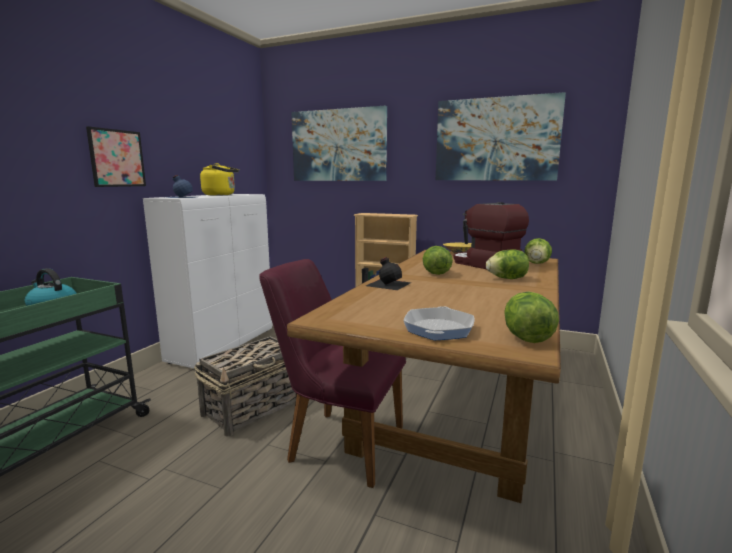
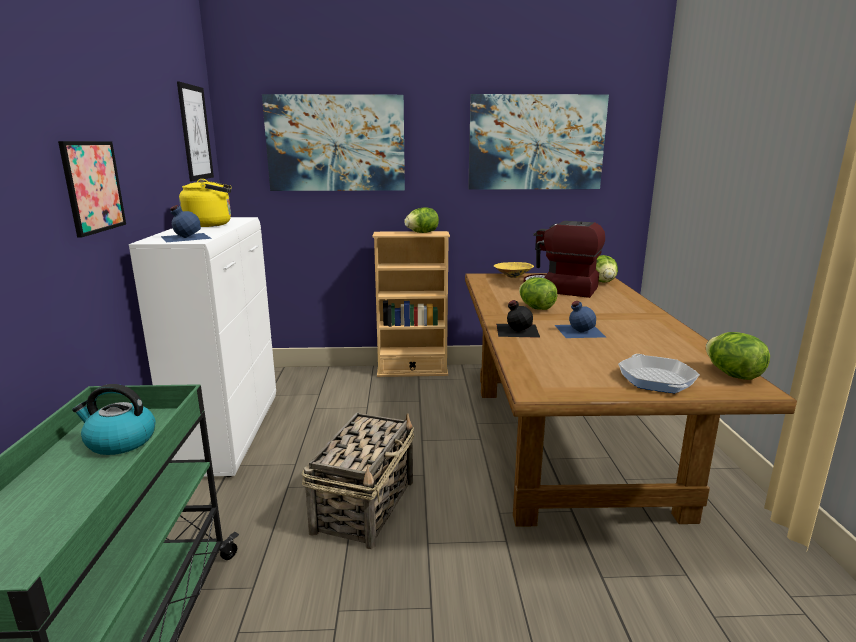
camera: 25 degrees left, 5 degrees up
purple chair [259,259,406,488] -> none
lettuce [486,249,529,279] -> lettuce moved to [404,207,439,233]
none -> picture [177,81,214,181]
none -> blue bottle [555,301,606,338]

